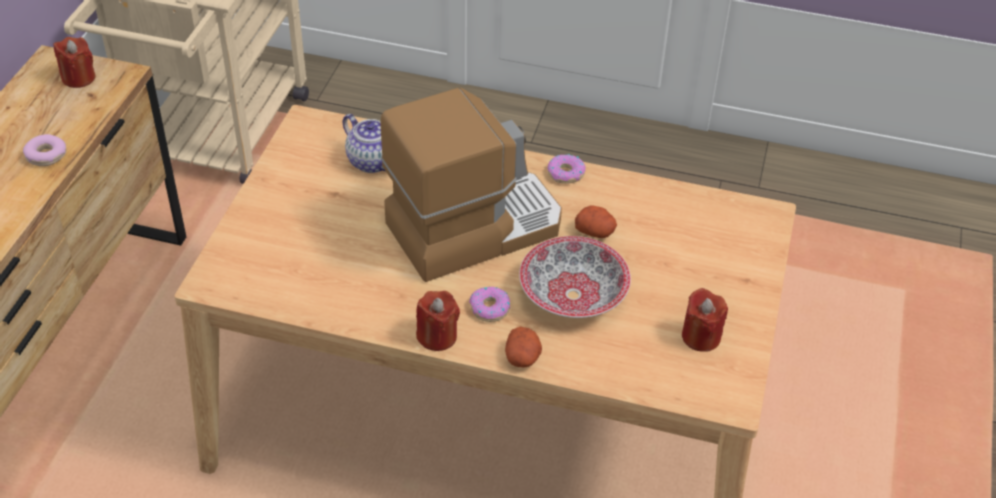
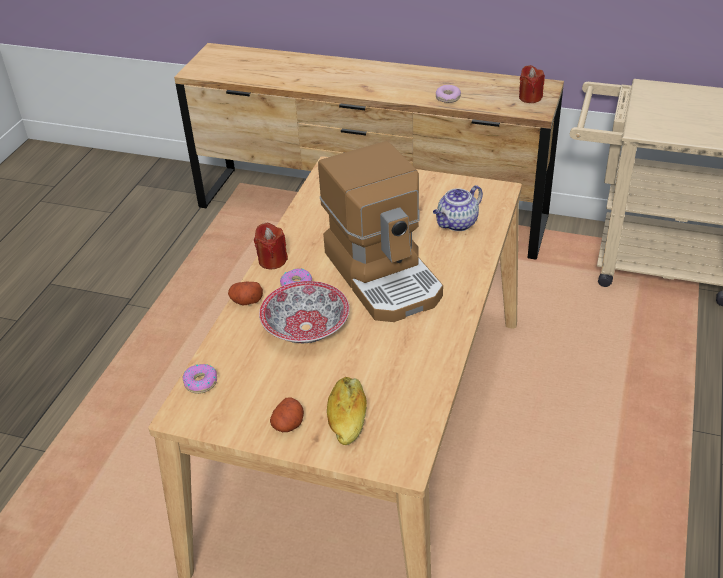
camera: 95 degrees right, 5 degrees down
donut [547,154,586,184] -> donut moved to [183,364,217,394]
potato [575,205,617,238] -> potato moved to [270,397,304,432]
red candle [682,288,728,352] -> none
none -> bread [327,377,367,445]

